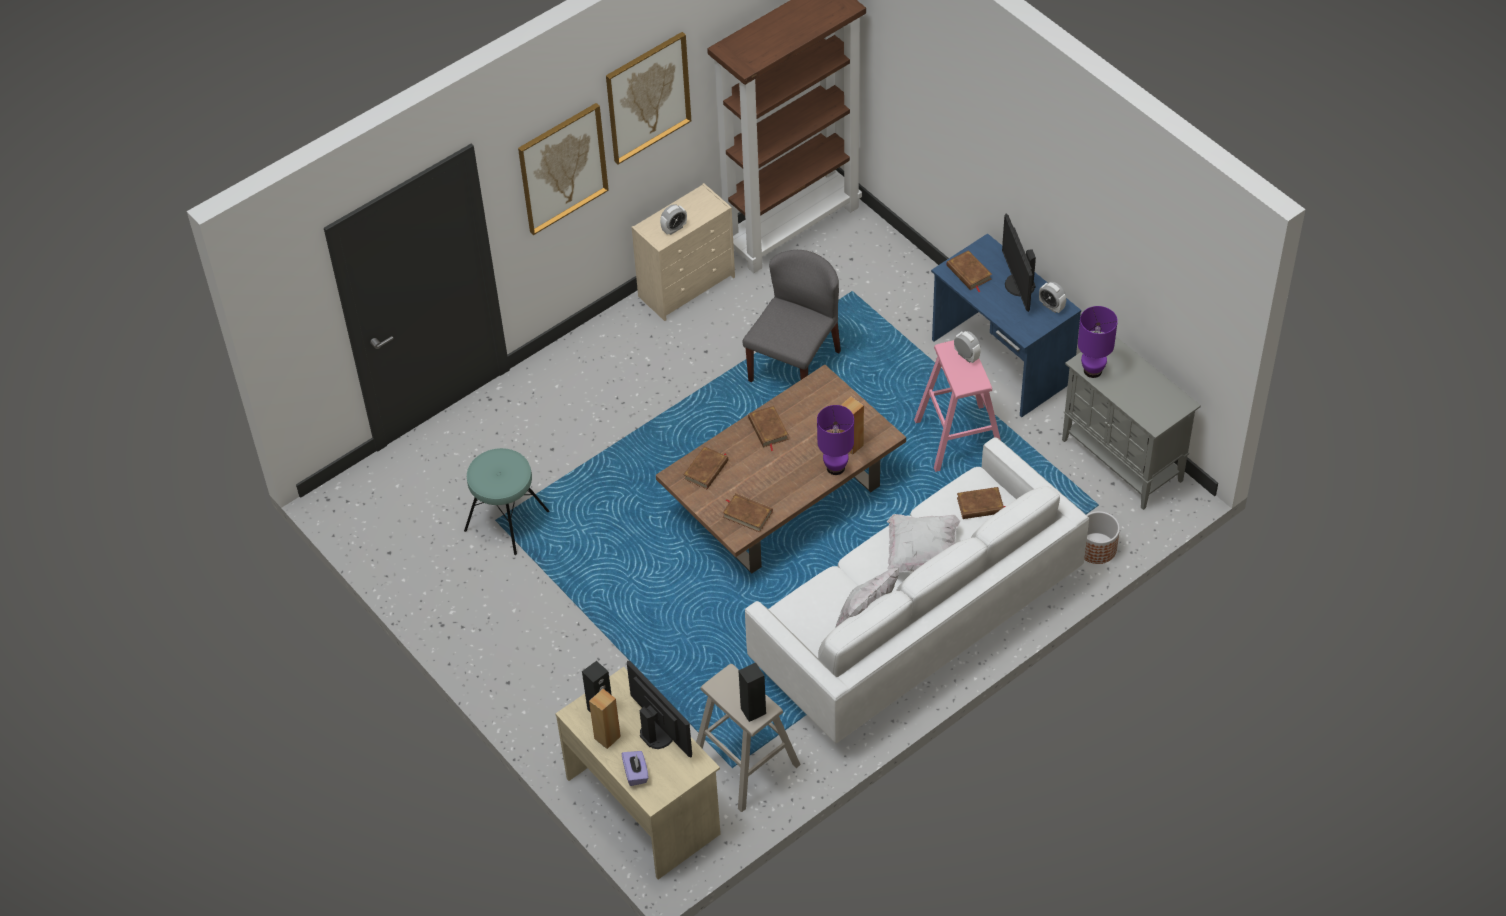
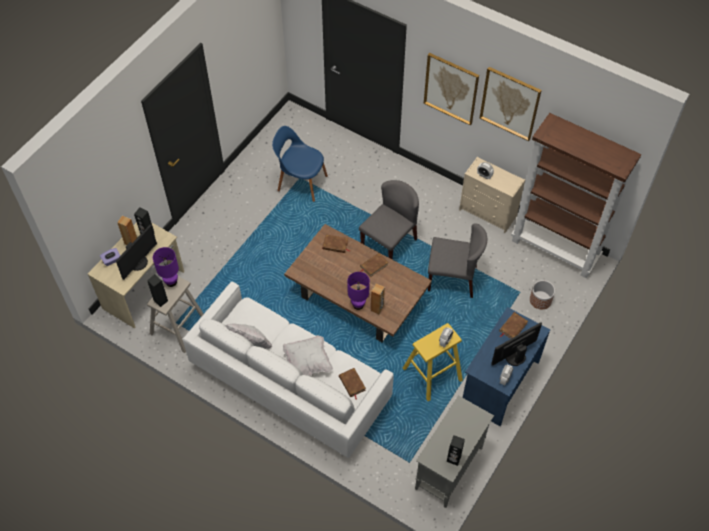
camera: 70 degrees right, 5 degrees up
turquoise stool [464,448,549,555] -> blue chair [272,126,328,202]
brown book [723,493,773,532] -> none
pink stool [914,340,1001,472] -> yellow stool [403,323,463,401]
purple table lamp [1078,306,1118,378] -> purple table lamp moved to [153,247,179,287]
planter [1084,511,1120,564] -> planter moved to [530,280,555,309]
none -> grey chair [359,180,419,259]
none -> black speaker [447,435,465,466]

